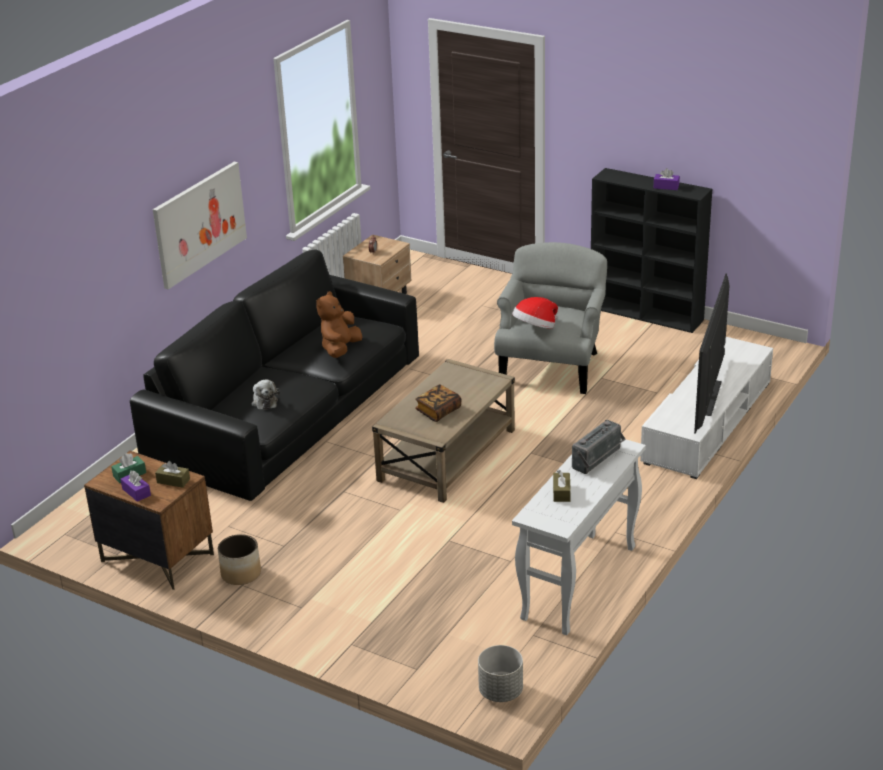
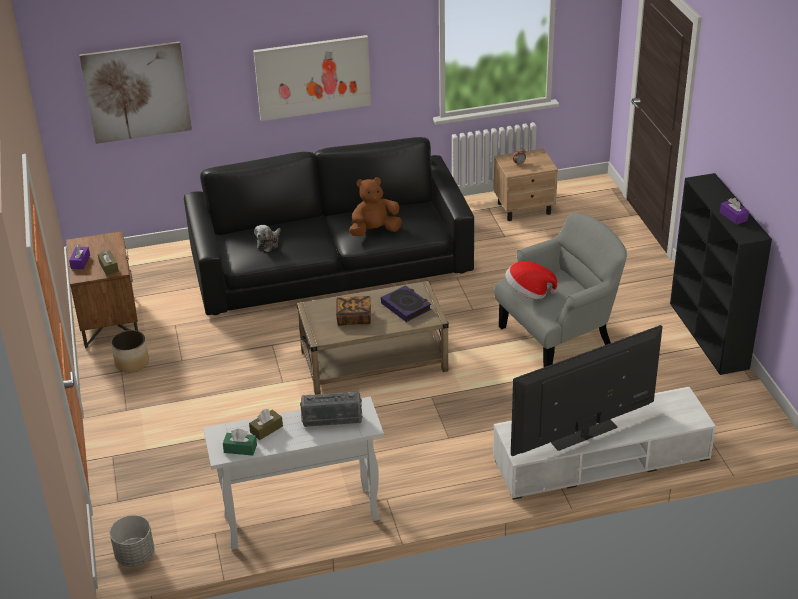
camera: 45 degrees right, 5 degrees up
green tissue box [111,453,146,483] -> green tissue box moved to [223,429,257,456]
none -> picture [79,41,192,144]
none -> book [381,285,431,322]

